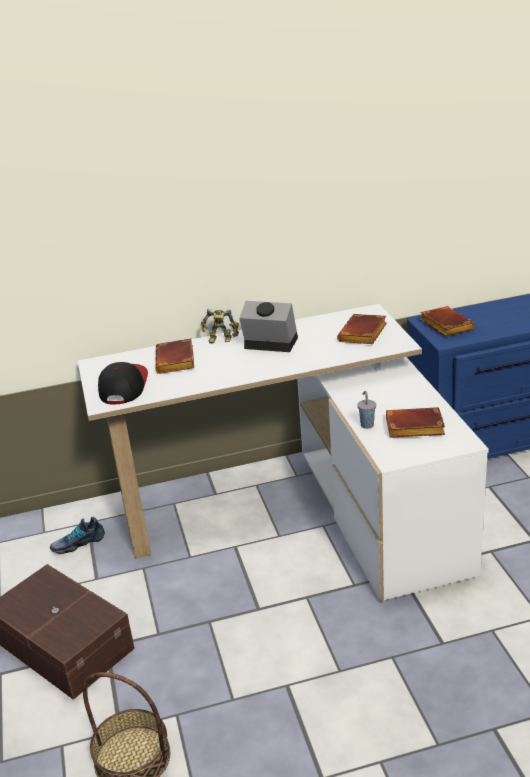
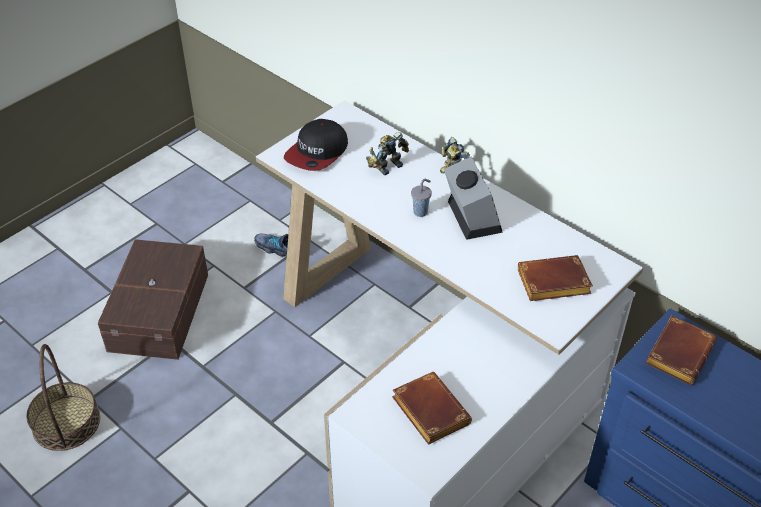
camera: 55 degrees right, 15 degrees up
cap [98,362,148,405] -> cap turned 150 degrees clockwise [284,119,348,171]
brown book [155,338,194,374] -> toy robot [366,132,409,175]
grey cup [357,391,376,429] -> grey cup moved to [411,179,432,217]

